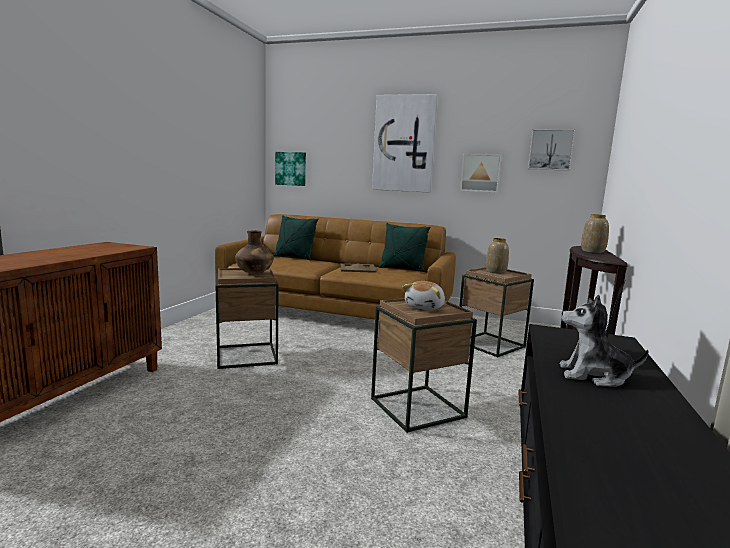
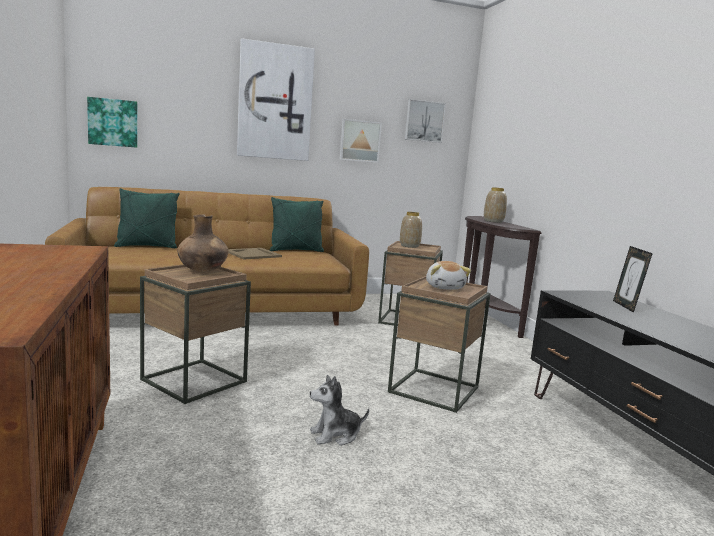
camera: 35 degrees left, 0 degrees up
plush toy [560,295,649,387] -> plush toy moved to [310,375,369,446]

